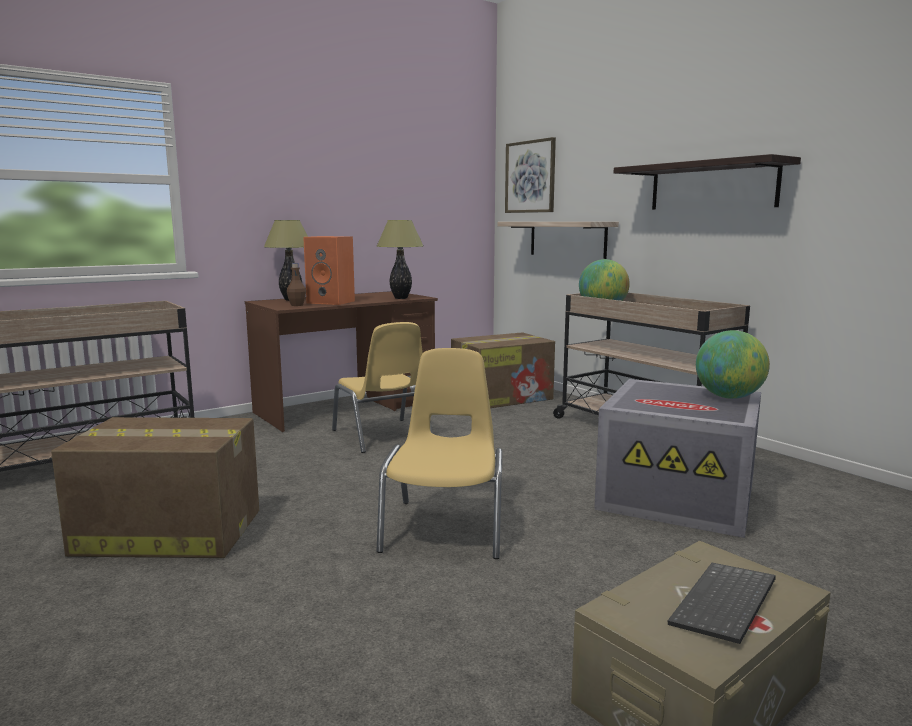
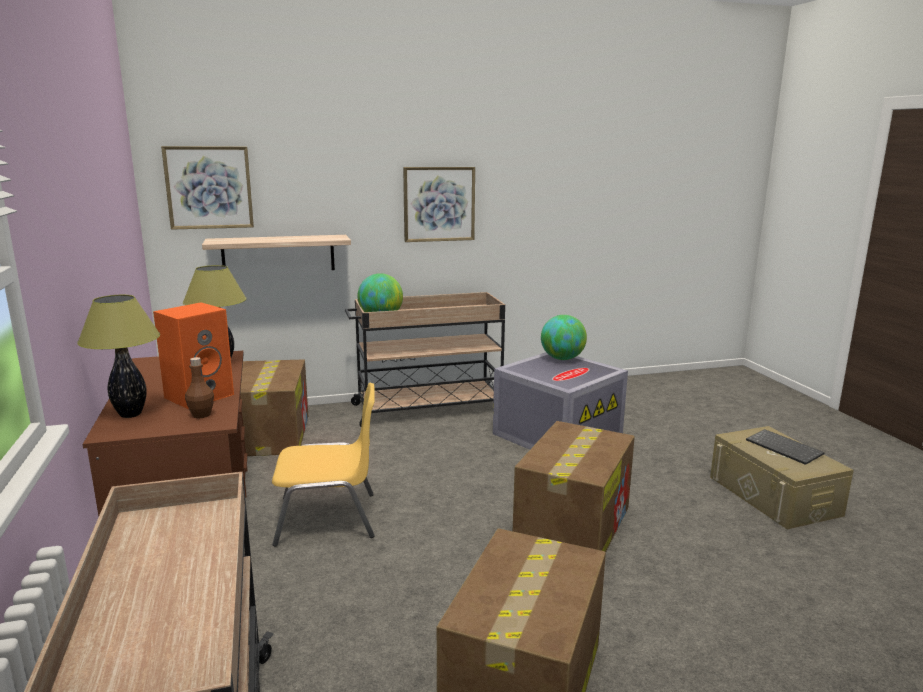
camera: 70 degrees left, 5 degrees up
yellow chair [376,348,502,559] -> cardboard box [513,421,635,553]
shelf [614,154,801,210] -> picture [403,167,475,242]

